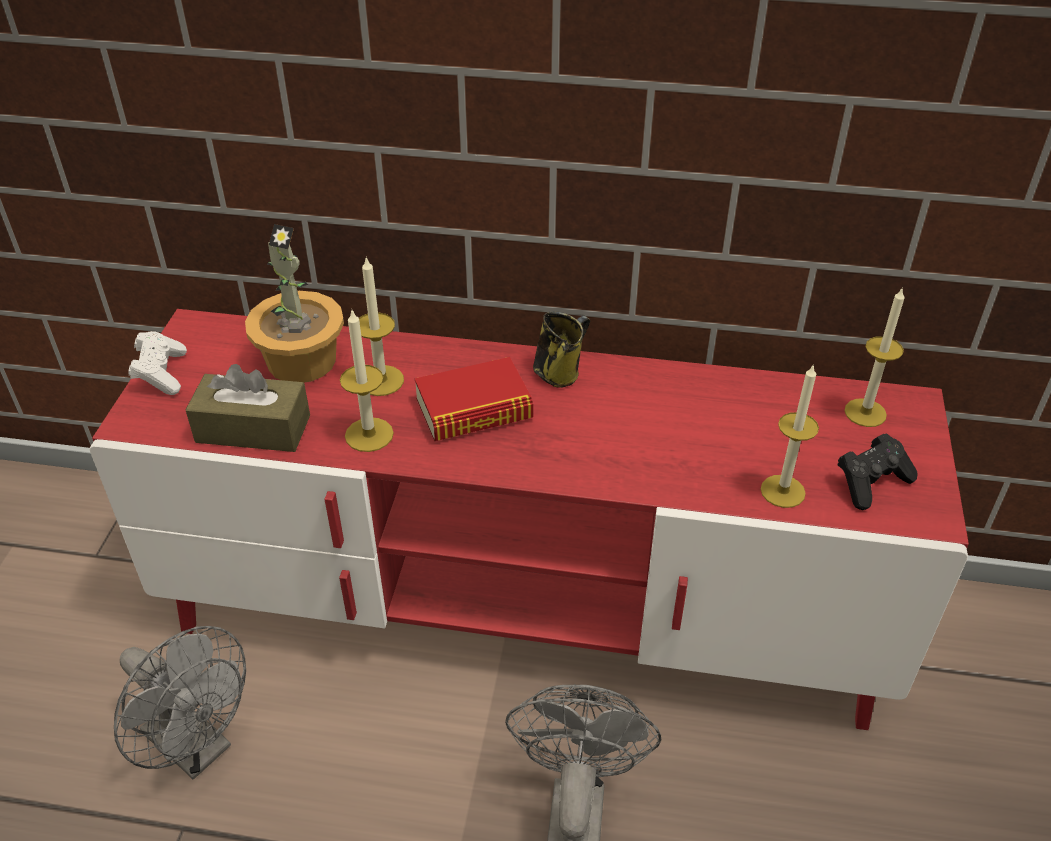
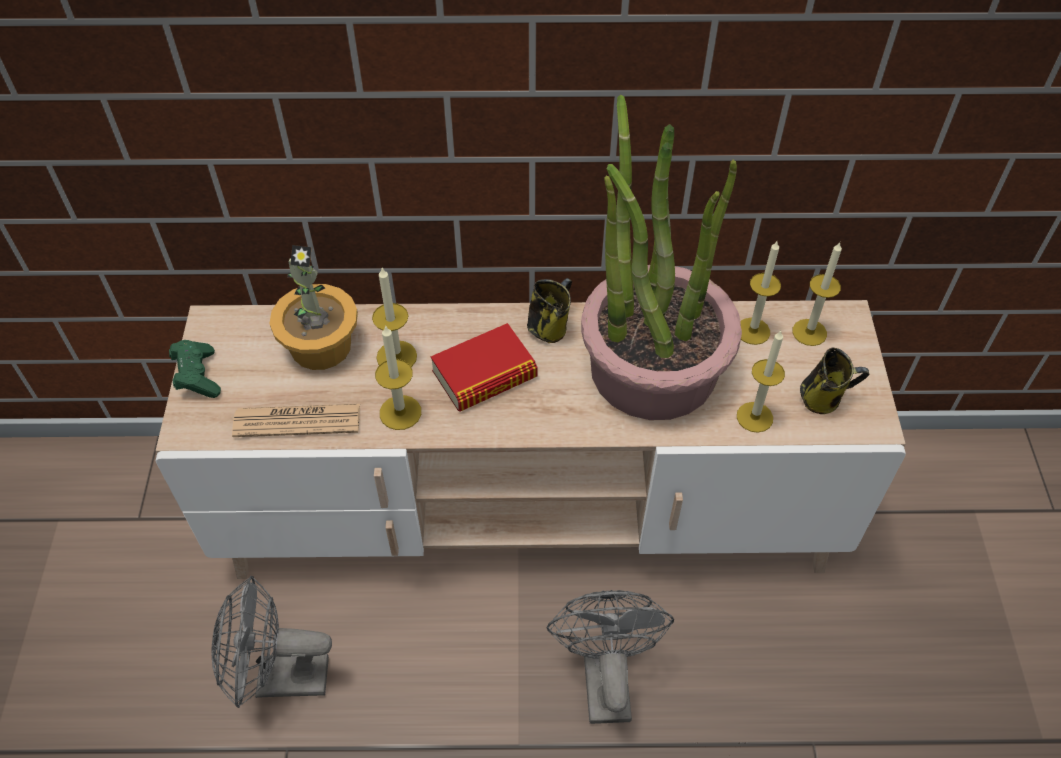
camera: 10 degrees left, 10 degrees up
red tv stand [90,309,969,730] -> beige tv stand [155,300,906,579]
grey fan [114,626,246,780] -> grey fan turned 150 degrees clockwise [212,576,332,708]
white game controller [128,331,187,395] -> green game controller [169,340,221,398]
brown tissue box [186,364,310,452] -> newspaper [232,404,360,437]
black game controller [837,433,917,510] -> mug [800,347,870,414]
none -> potted plant [581,94,742,420]
none -> candle [741,241,781,345]

